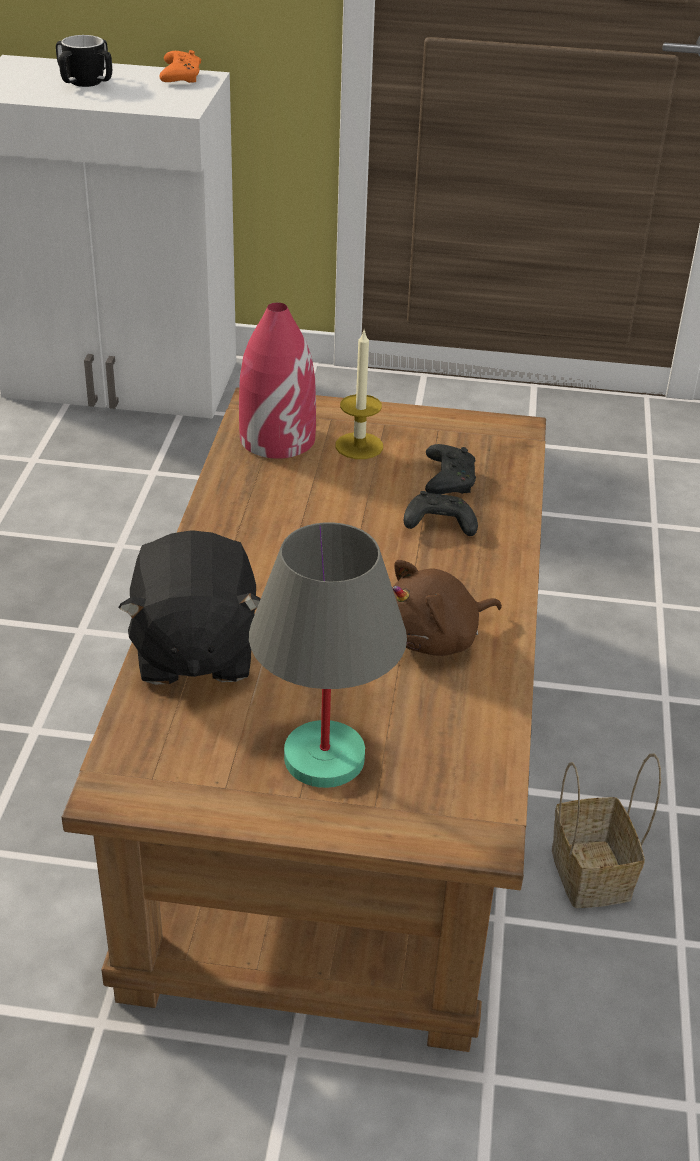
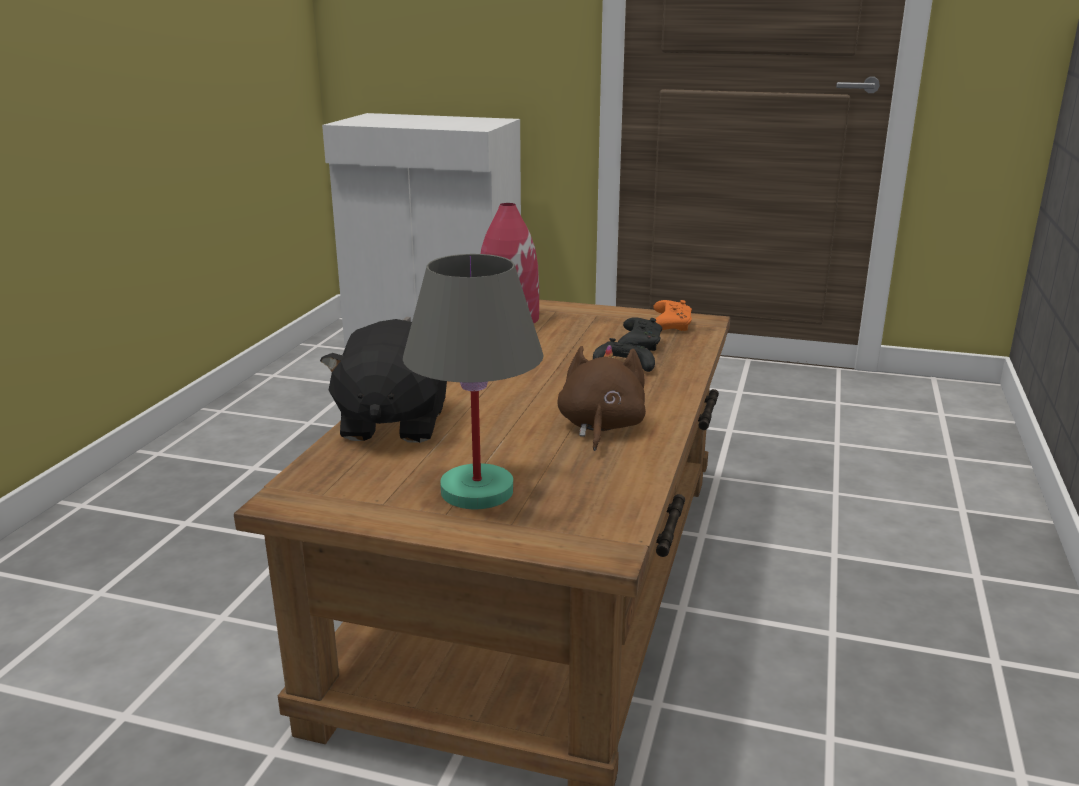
camera: 10 degrees right, 15 degrees down
mug [56,35,112,87] -> none
orange game controller [160,50,201,83] -> orange game controller moved to [653,300,692,331]
candle [336,331,383,459] -> none
brown plush toy [392,560,502,656] -> brown plush toy turned 120 degrees clockwise [557,345,646,451]
basket [552,753,661,908] -> none

